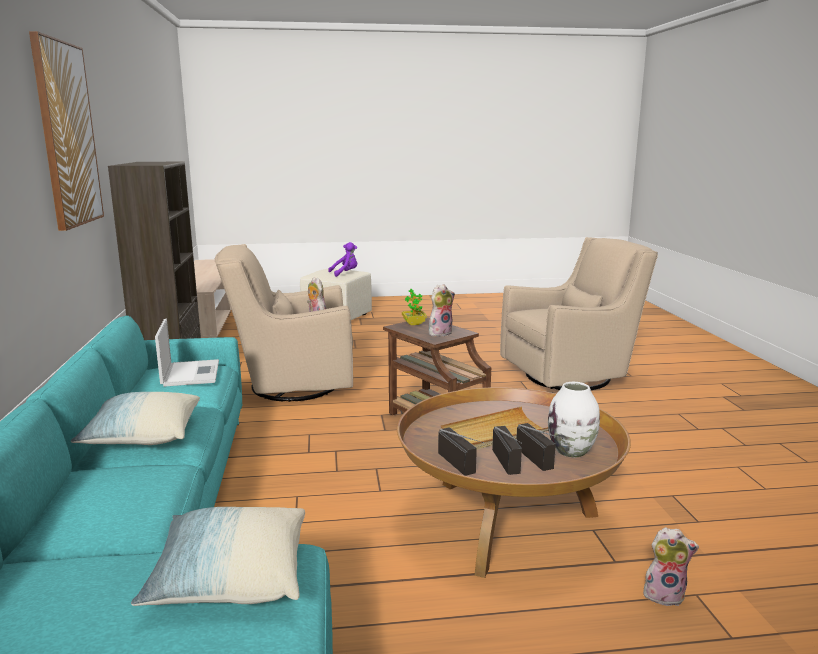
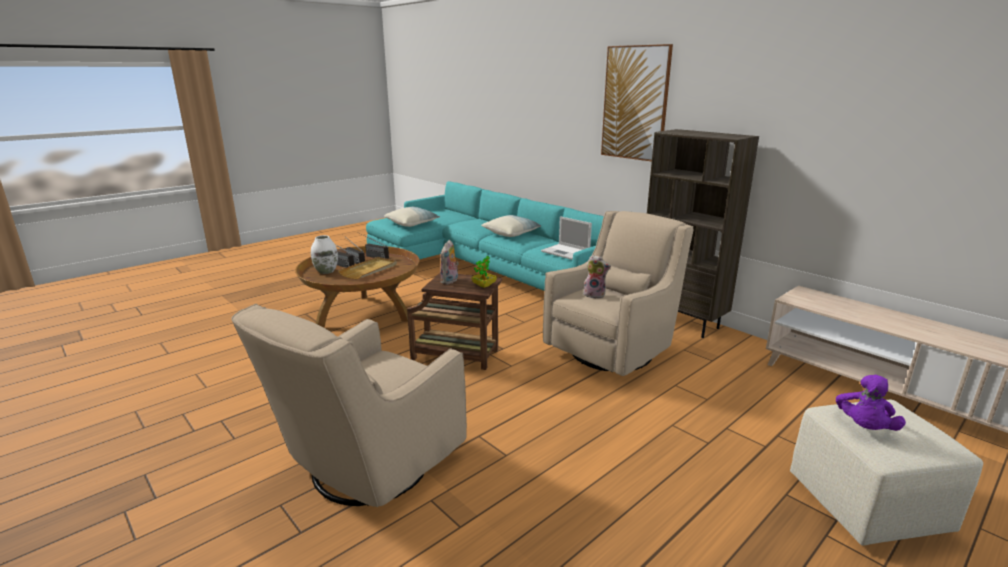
camera: 145 degrees right, 5 degrees up
plush toy [643,527,699,606] -> none

